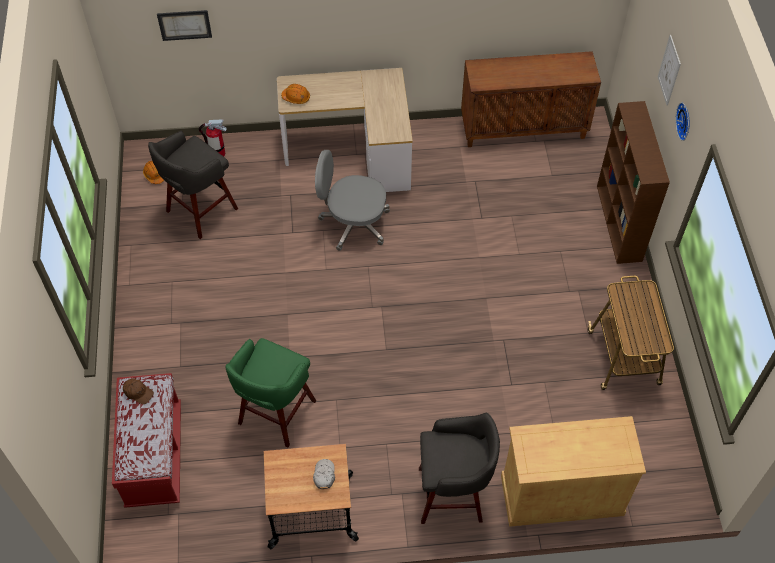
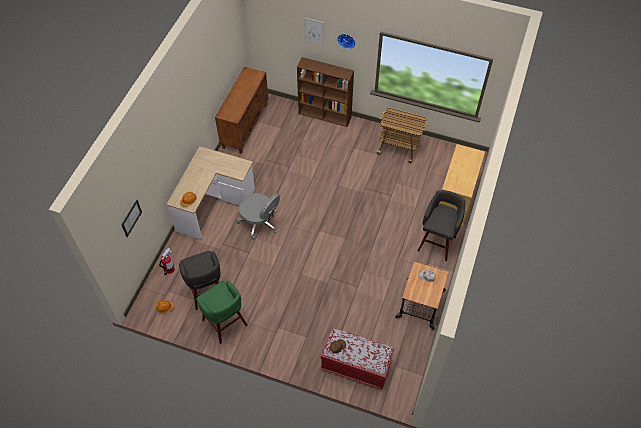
camera: 65 degrees left, 0 degrees up
green stool [225,338,316,447] -> green stool moved to [196,281,247,344]
grey office chair [315,150,390,251] -> grey office chair turned 90 degrees counterclockwise [237,193,280,240]

